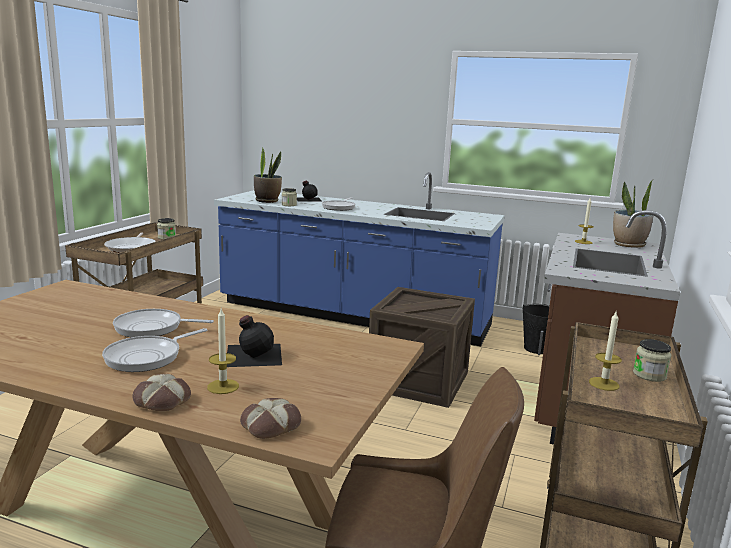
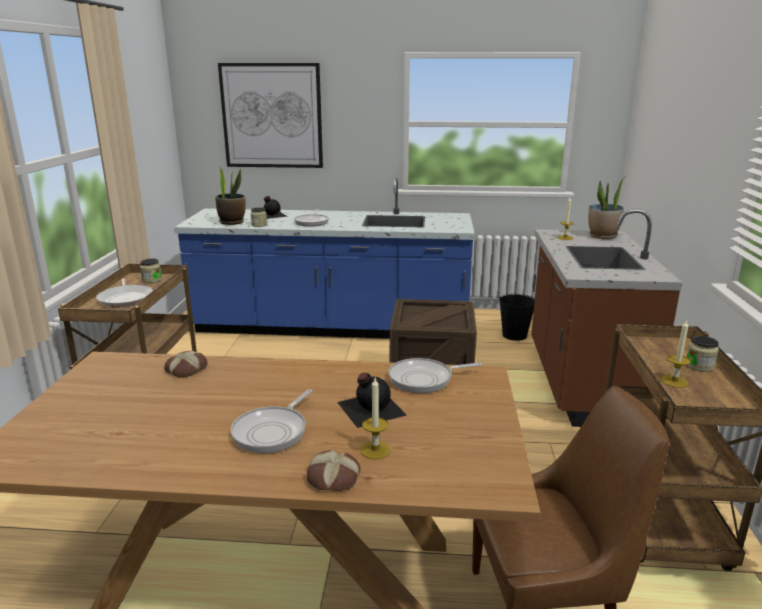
camera: 15 degrees left, 5 degrees up
frying pan [113,309,214,337] -> frying pan moved to [388,358,482,393]
bread [240,398,301,439] -> bread moved to [164,351,208,378]
none -> picture [218,63,323,168]

